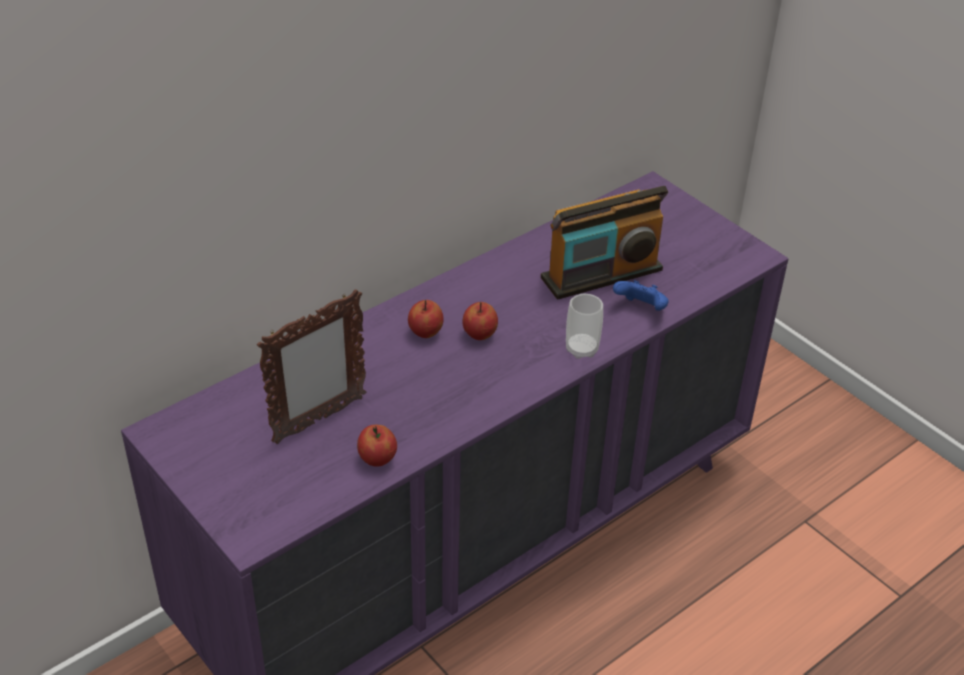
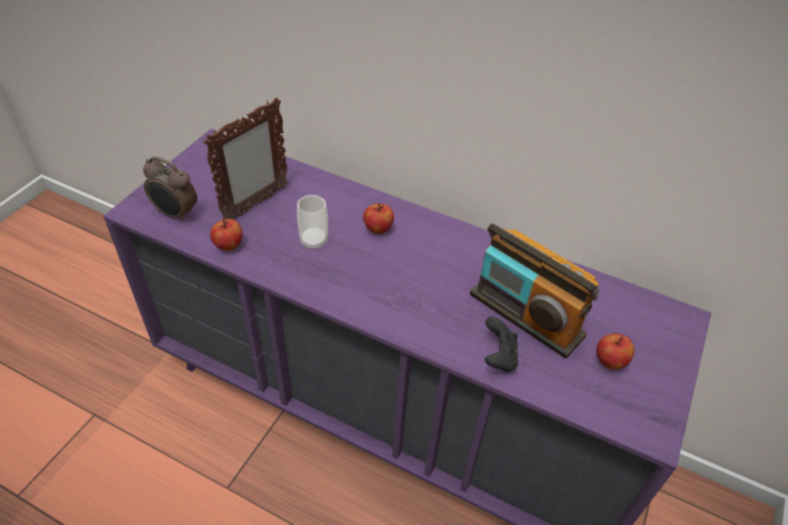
camera: 65 degrees right, 5 degrees up
picture frame [257,289,366,444] -> picture frame turned 75 degrees counterclockwise [203,98,289,219]
apple [462,302,498,340] -> apple moved to [596,334,634,370]
cup [566,294,603,359] -> cup moved to [297,195,328,249]
blue game controller [613,280,669,311] -> black game controller [485,317,518,372]
none -> alarm clock [143,156,197,222]

